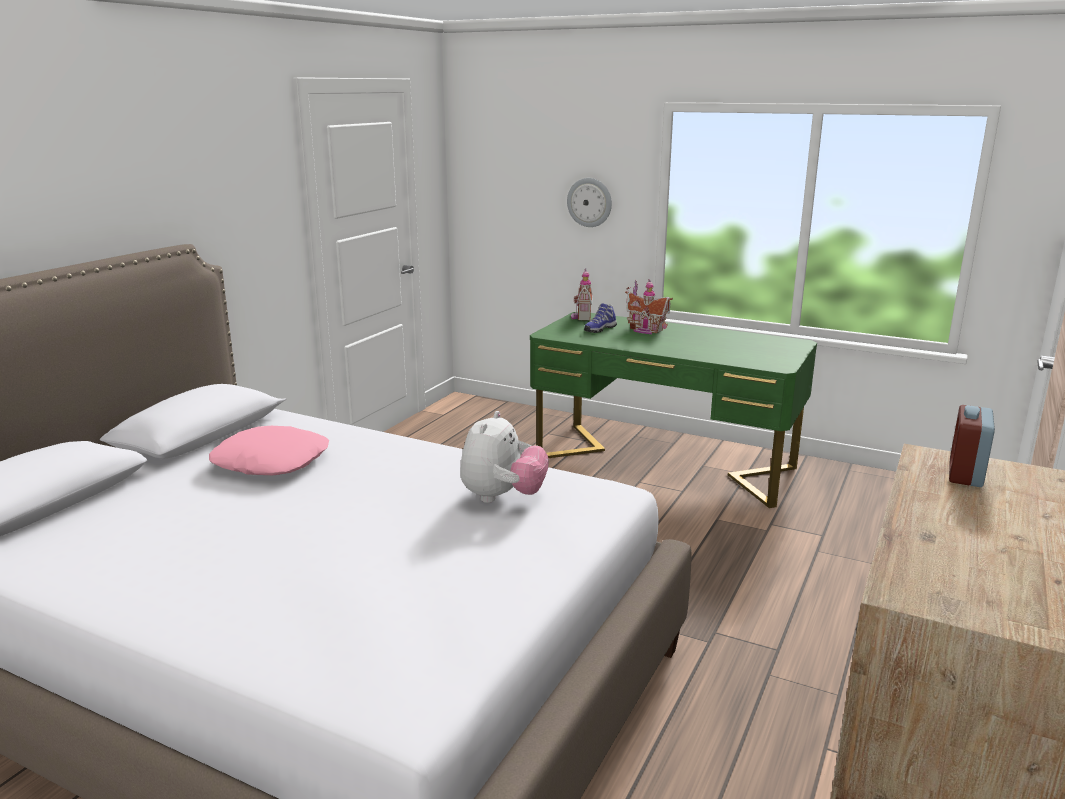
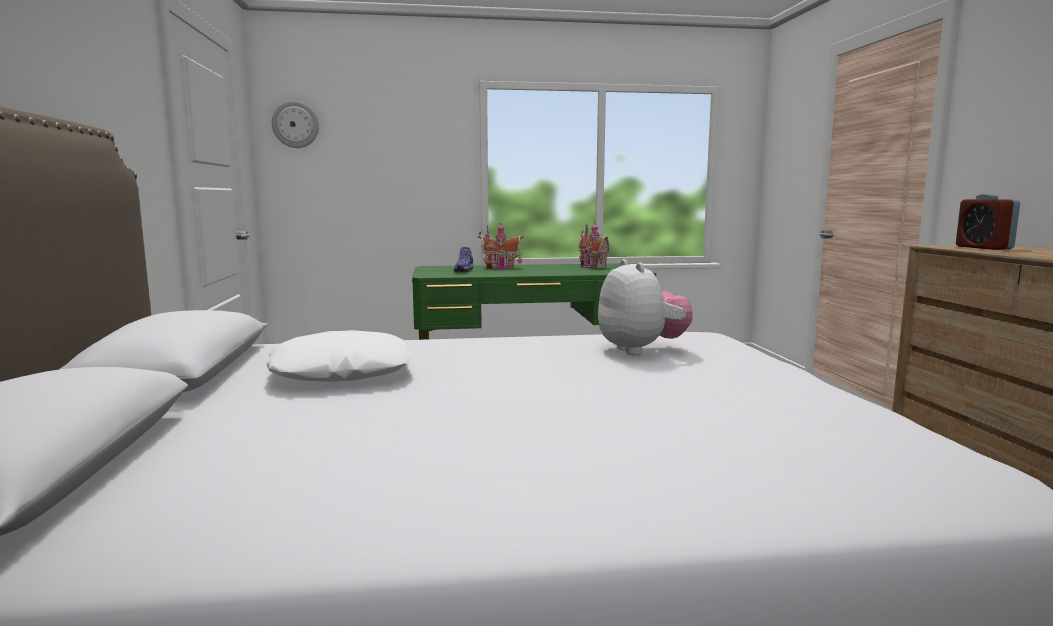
camera: 35 degrees left, 10 degrees down
pink pillow [209,426,329,475] -> white pillow [266,330,414,382]
wall clock [567,178,612,227] -> wall clock moved to [272,101,319,148]
toy house [571,268,592,320] -> toy house moved to [578,222,610,269]

